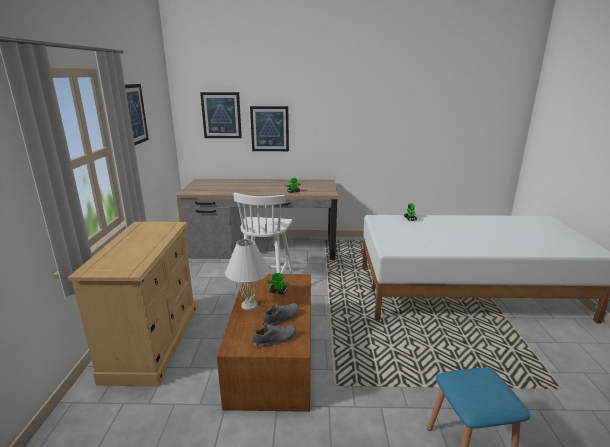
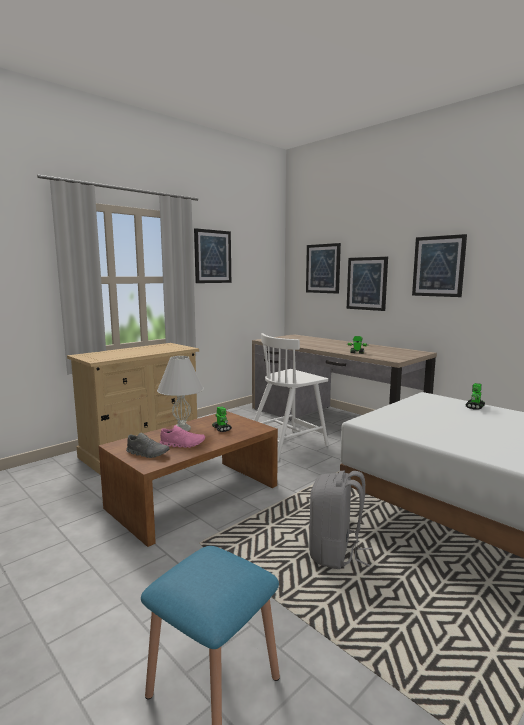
camera: 45 degrees right, 10 degrees down
grey shoe [262,303,298,326] -> pink shoe [160,425,205,448]
none -> grey backpack [309,471,372,569]
none -> picture [412,234,467,297]

